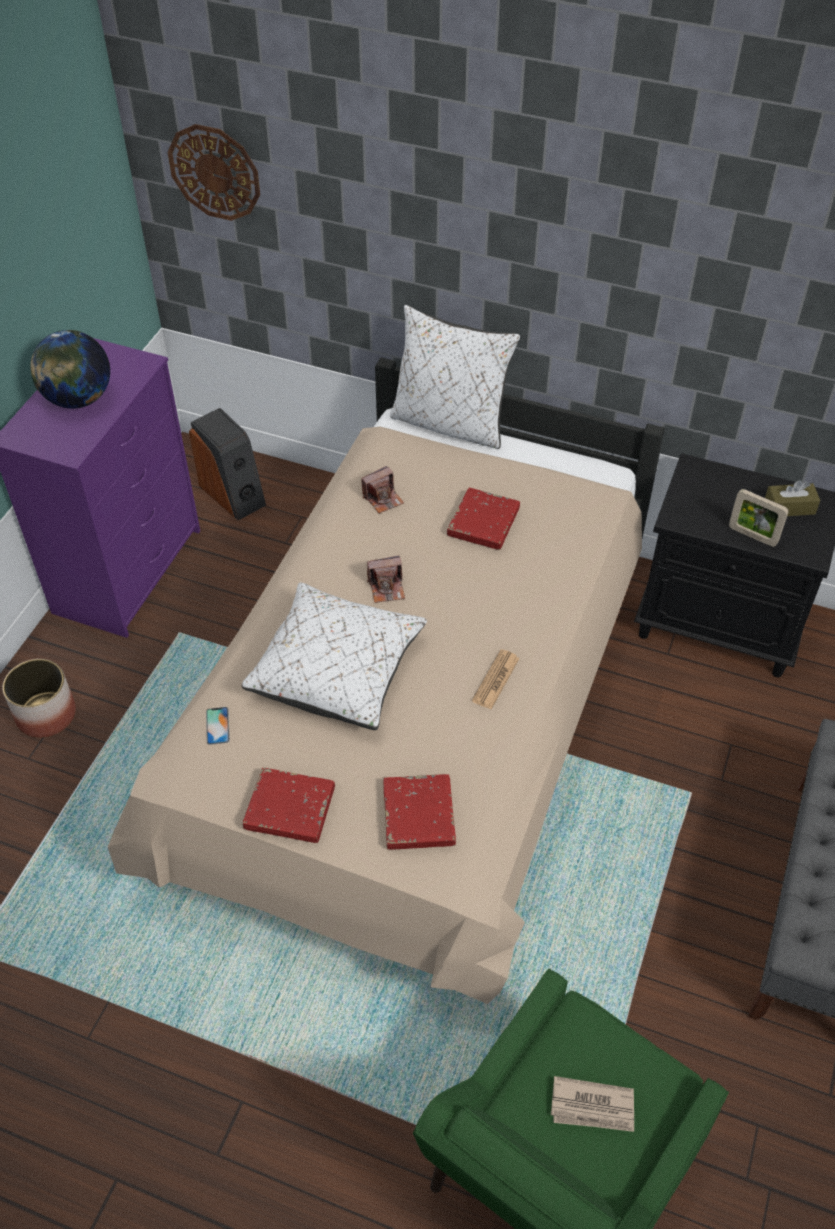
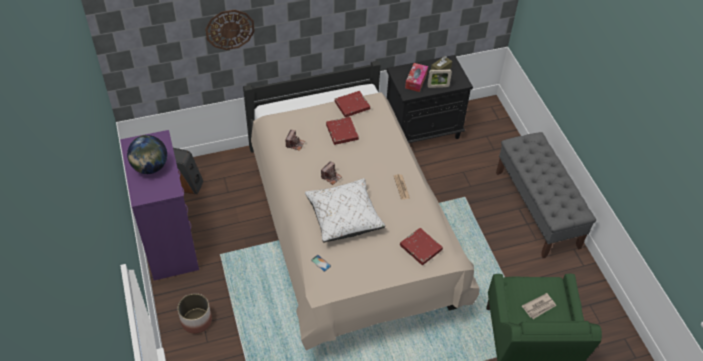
camera: 40 degrees left, 0 degrees up
wall clock [168,124,260,221] -> wall clock moved to [205,10,255,50]
red book [243,767,335,843] -> red book moved to [334,91,370,117]
white pillow [390,305,520,449] -> none
none -> tissue box [405,63,428,92]

